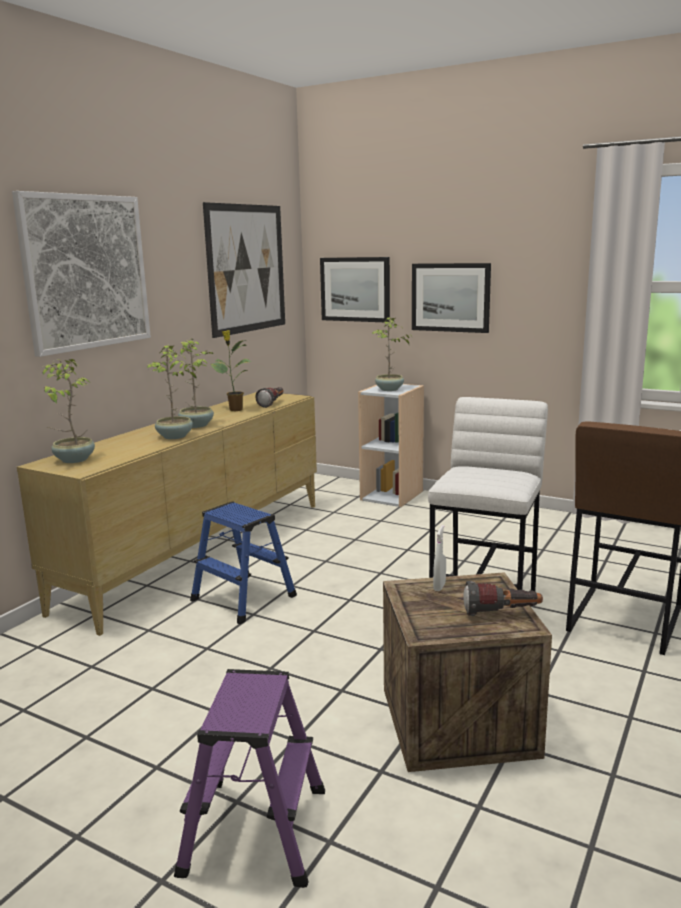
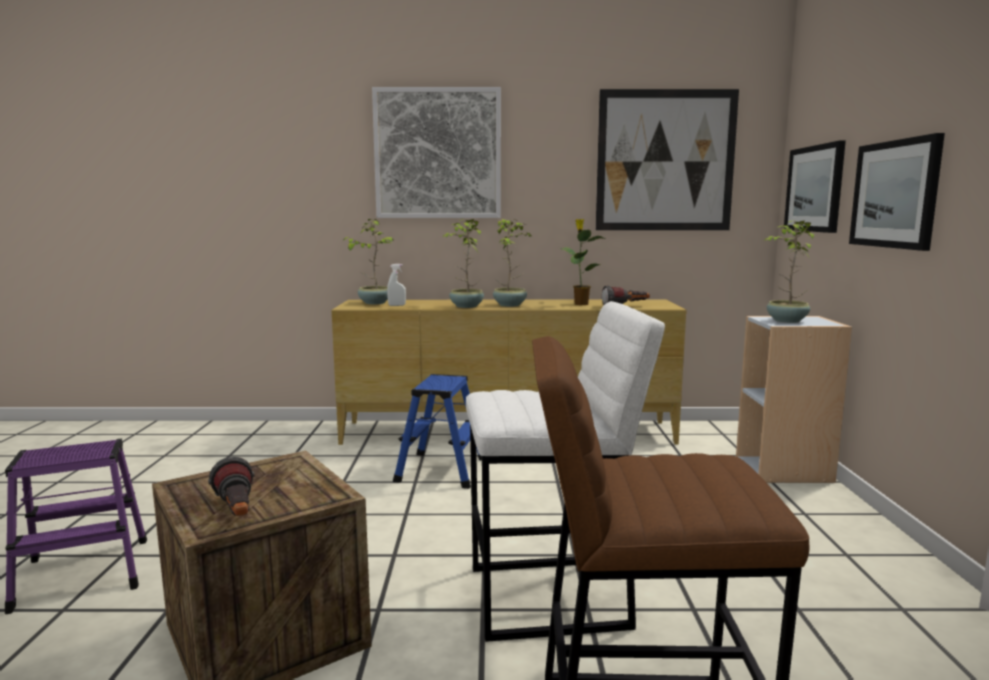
camera: 60 degrees right, 5 degrees down
white spray bottle [433,525,446,591] -> white spray bottle moved to [387,264,406,306]

